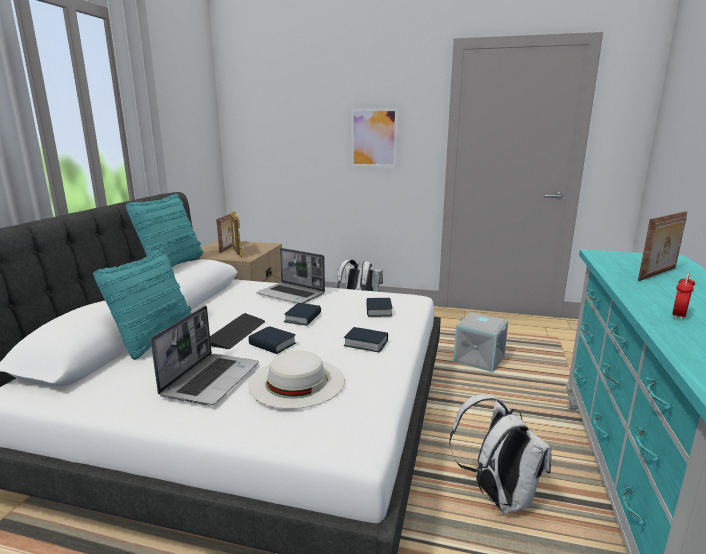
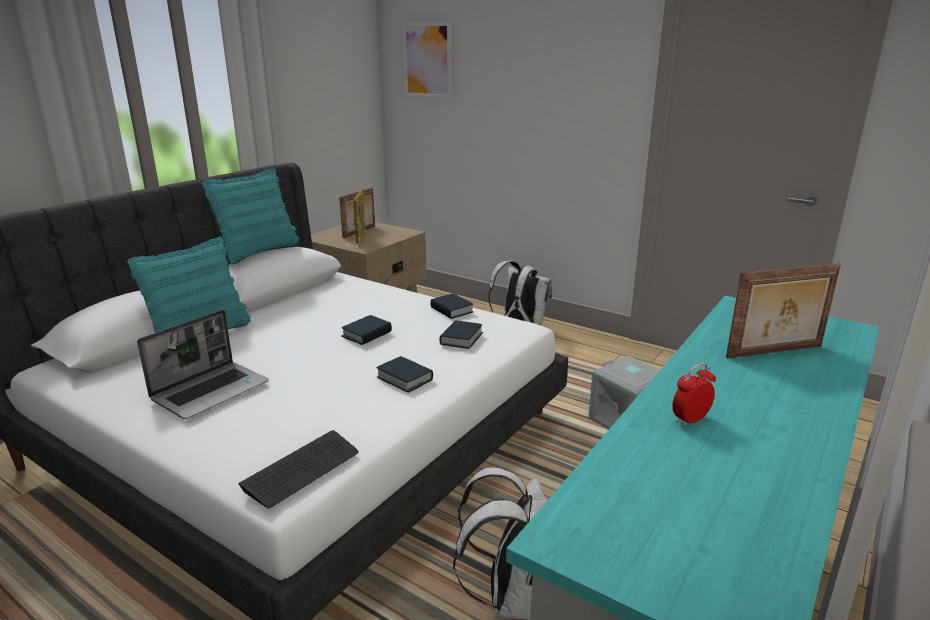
camera: 20 degrees right, 5 degrees up
keyboard [210,313,265,349] -> keyboard moved to [238,430,359,508]
book [248,326,296,354] -> book moved to [430,293,473,319]
white hat [248,351,345,409] -> none
laptop [256,248,325,303] -> none
picture [351,108,398,167] -> picture moved to [403,22,451,98]

